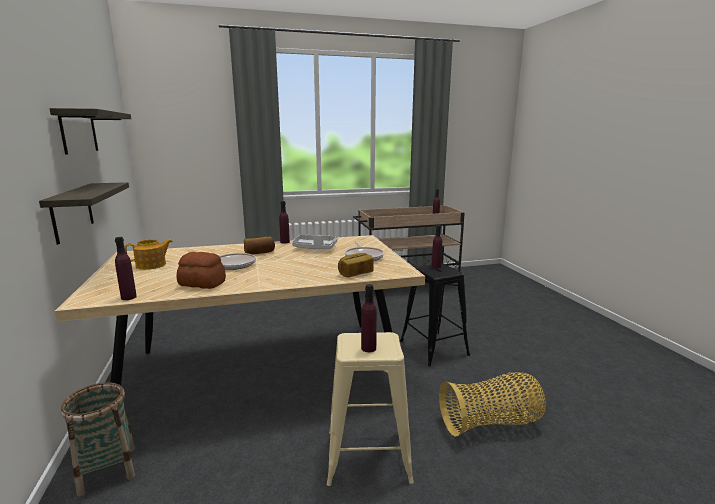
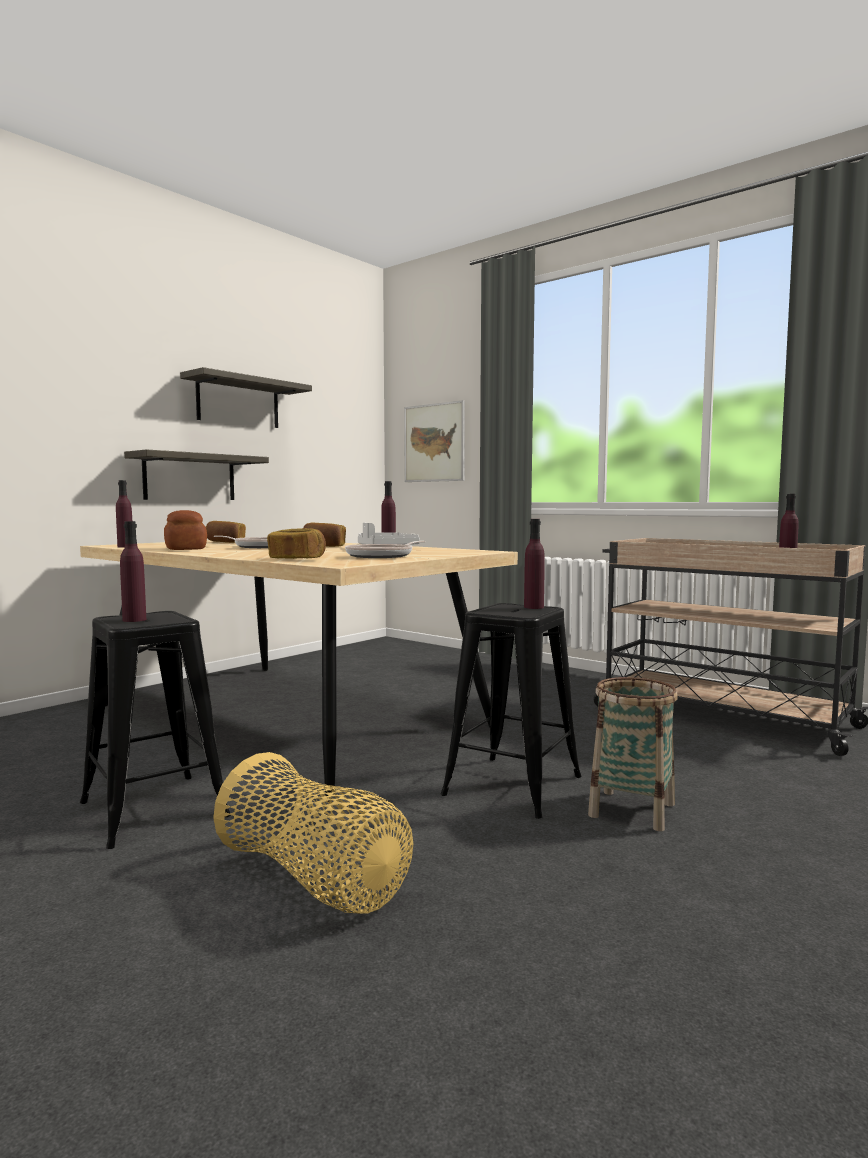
camera: 55 degrees right, 10 degrees down
basket [61,382,135,497] -> basket moved to [588,677,678,831]
teapot [125,239,172,270] -> bread [206,521,246,543]
beige stool [327,332,414,486] -> black stool [80,611,230,849]
none -> picture [404,400,464,482]

